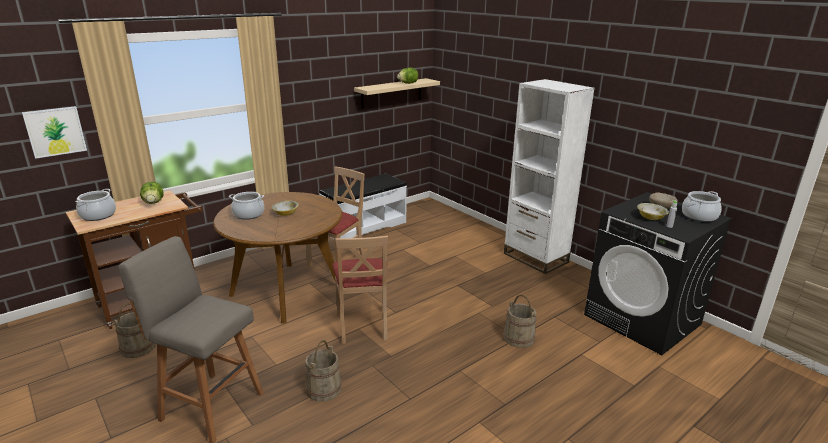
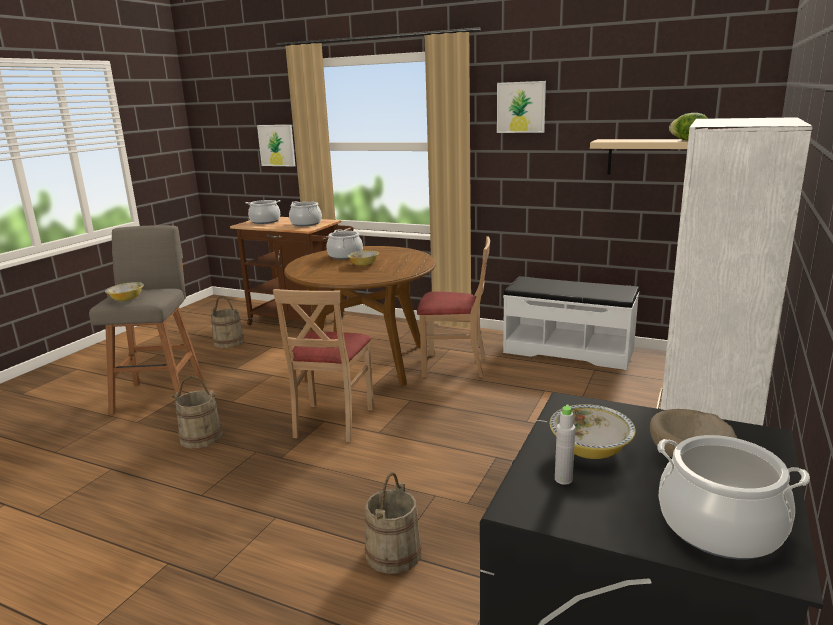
camera: 65 degrees right, 5 degrees down
lettuce [140,182,164,204] -> cooking pot [289,201,322,226]
beige chair [333,236,388,344] -> beige chair turned 45 degrees counterclockwise [273,289,374,442]
none -> bowl [105,282,144,301]
none -> picture [497,81,546,133]

